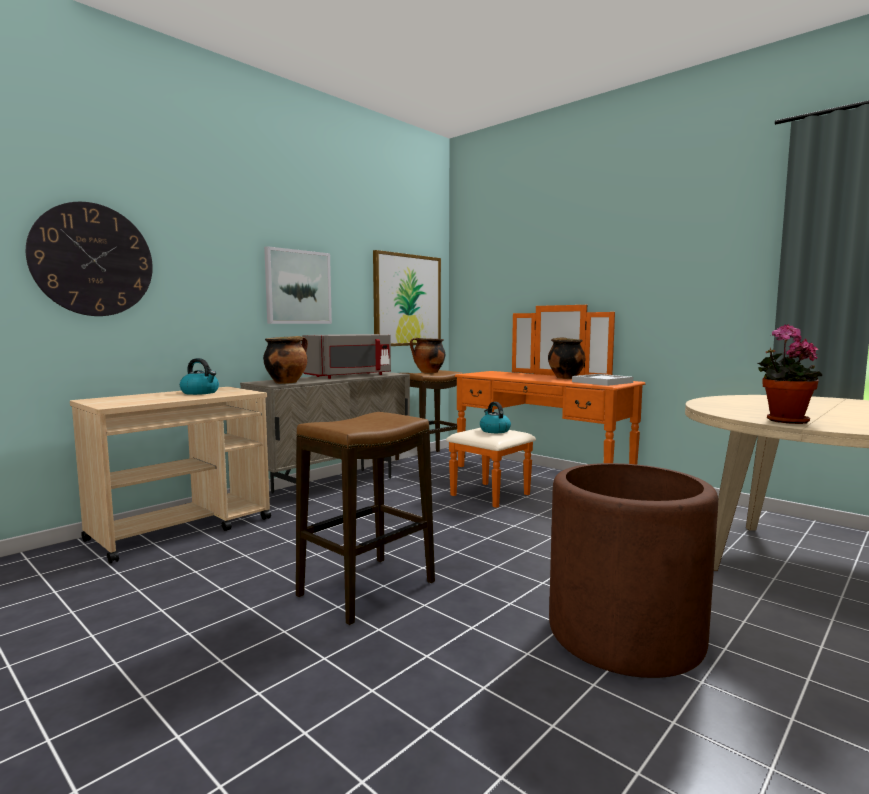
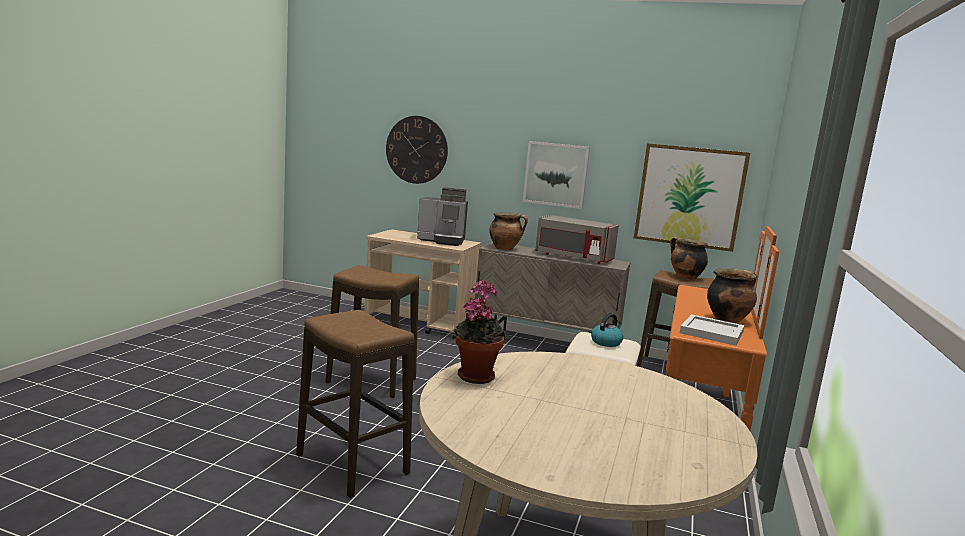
camera: 65 degrees right, 5 degrees up
kettle [180,358,219,395] -> coffee machine [417,187,468,246]
brown planter [549,463,718,678] -> stool [296,310,414,498]

